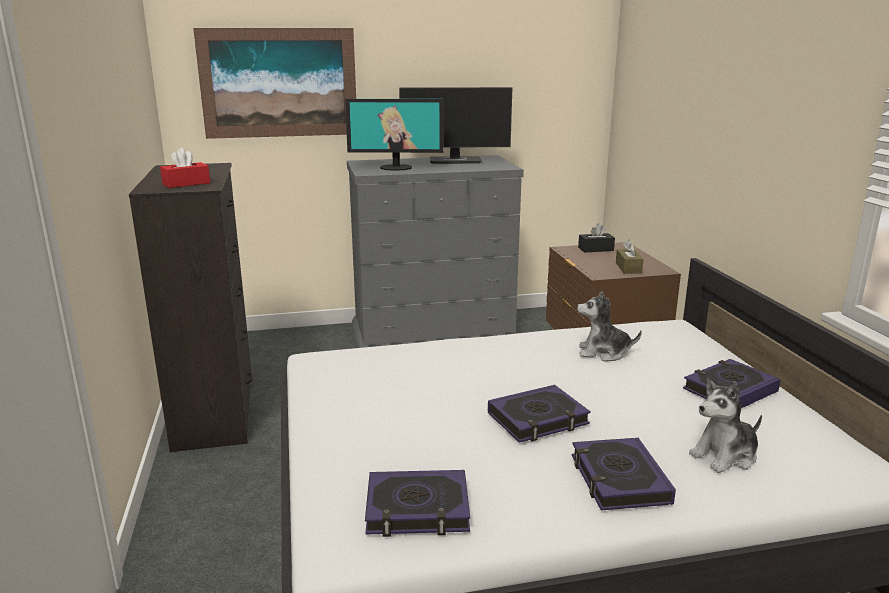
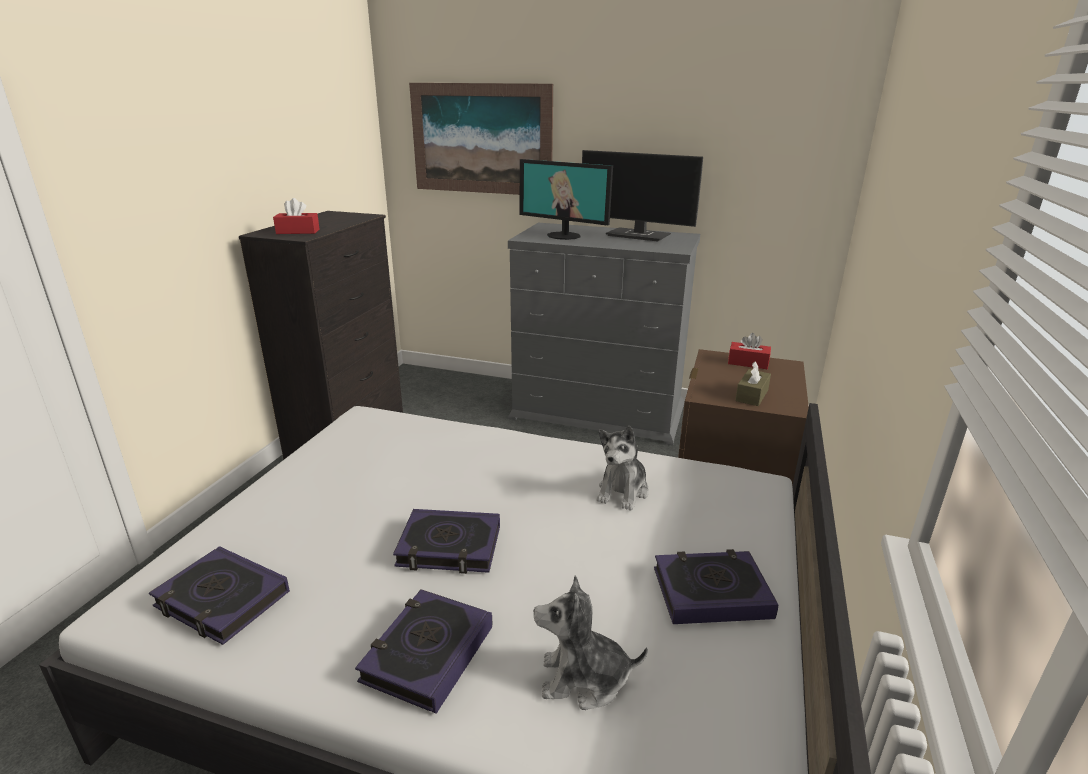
camera: 30 degrees right, 5 degrees up
plush toy [577,291,642,361] -> plush toy turned 105 degrees counterclockwise [597,426,649,511]
black tissue box [578,223,615,253] -> red tissue box [728,333,771,369]

